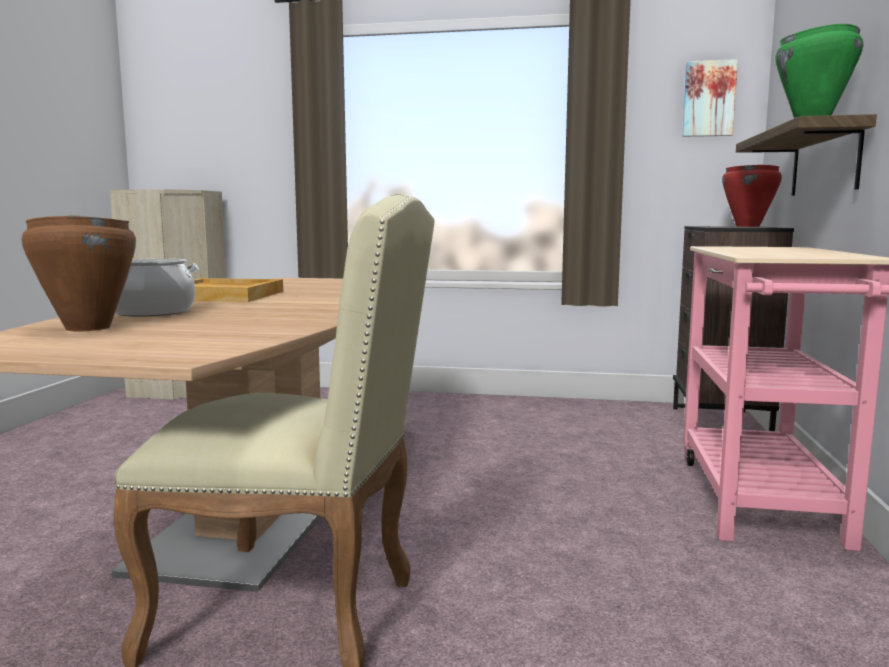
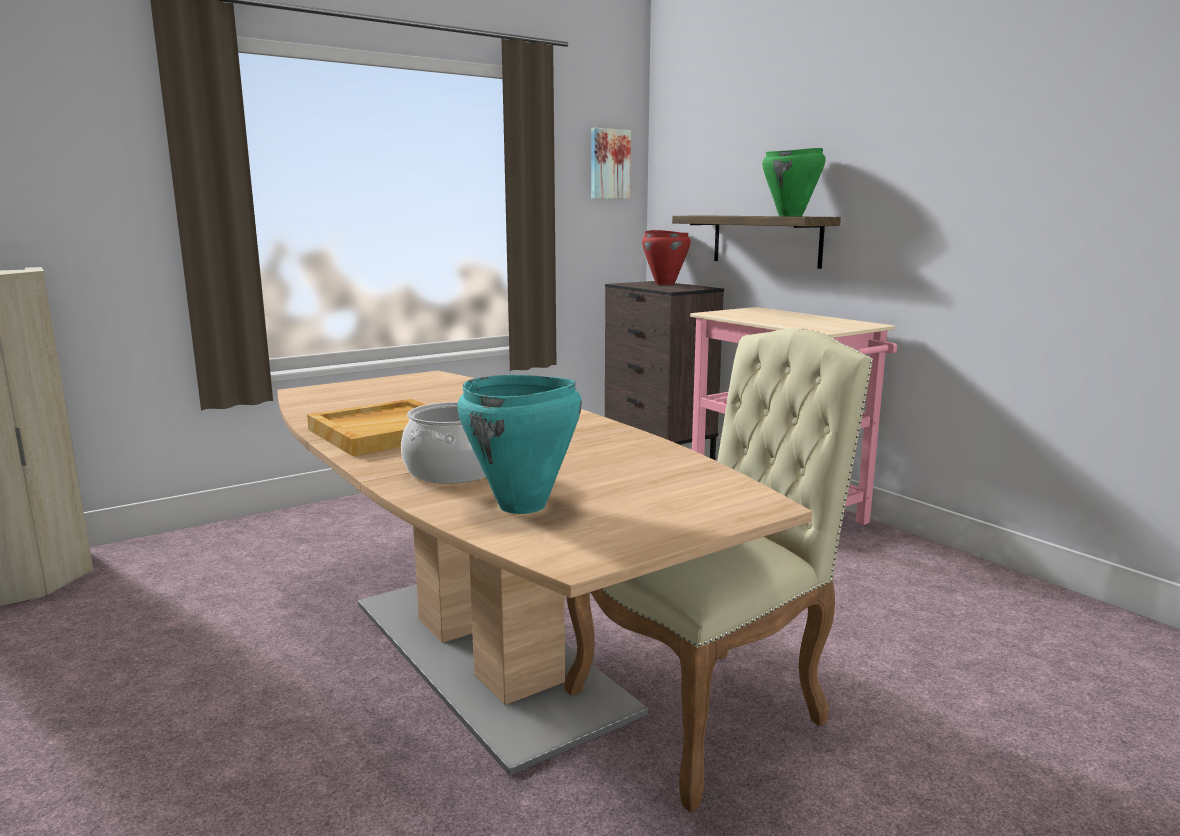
camera: 45 degrees left, 5 degrees up
brown cooking pot [22,215,136,331] -> turquoise cooking pot [457,375,582,514]

